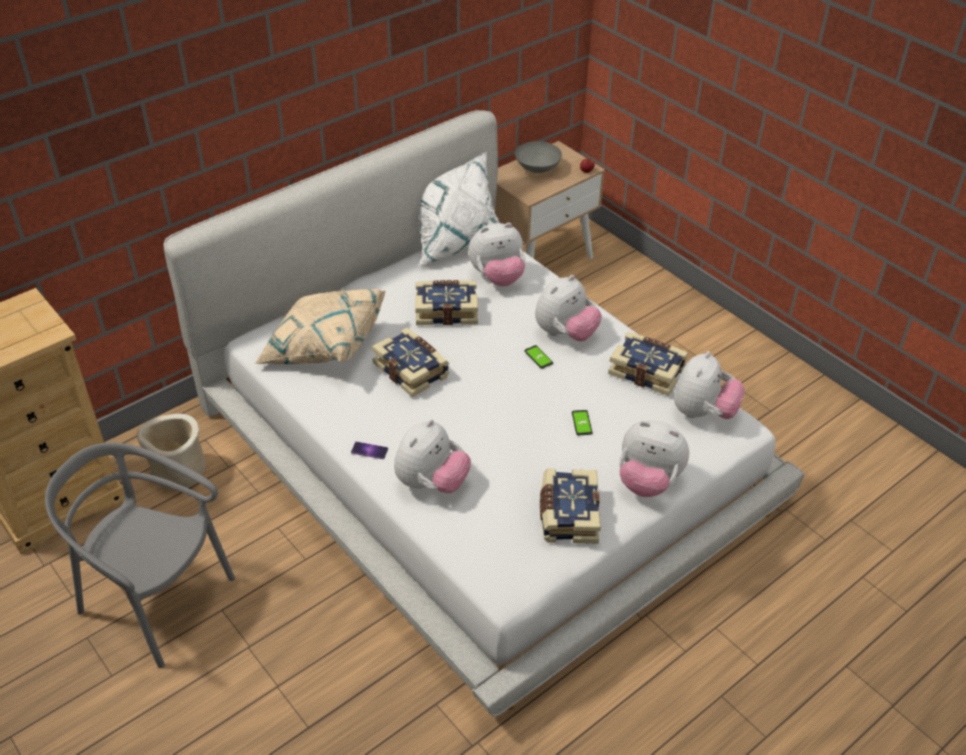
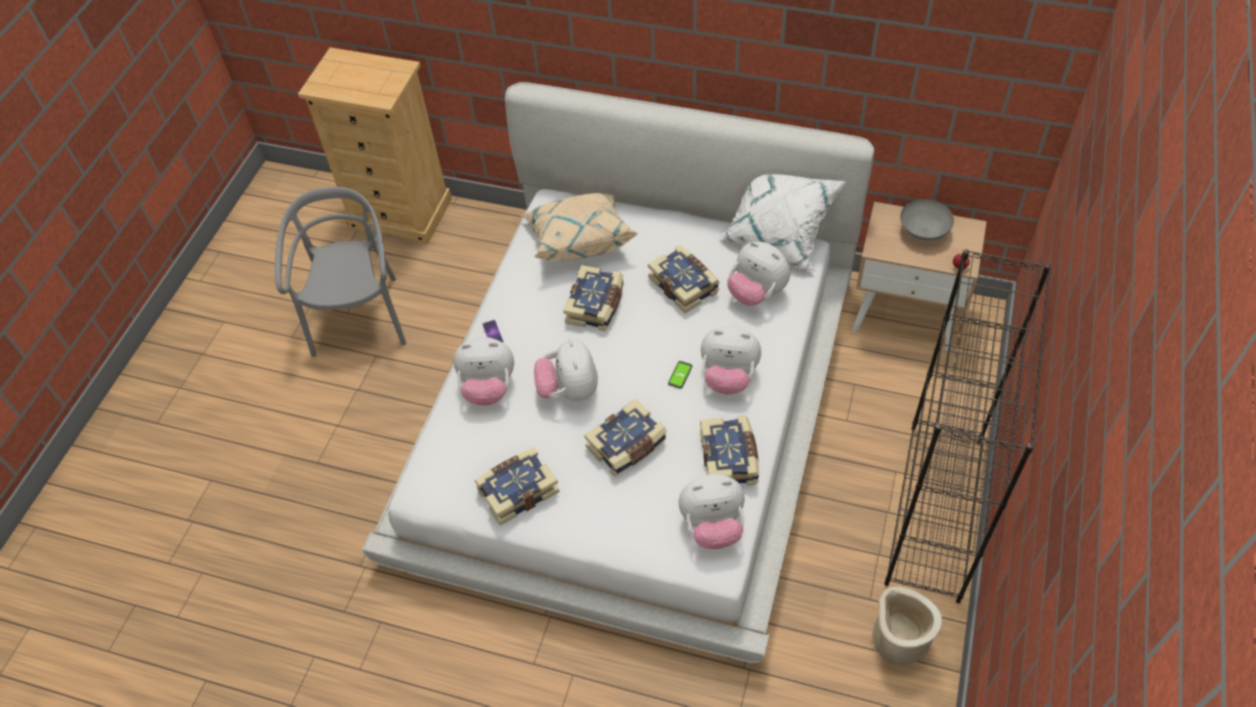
camera: 60 degrees right, 10 degrees up
beige planter [137,414,206,490] -> beige planter moved to [872,586,942,665]
phone [572,410,593,435] -> book [584,399,667,477]
plush toy [619,420,689,497] -> plush toy moved to [534,339,598,401]
none -> black bookcase [884,249,1052,603]

